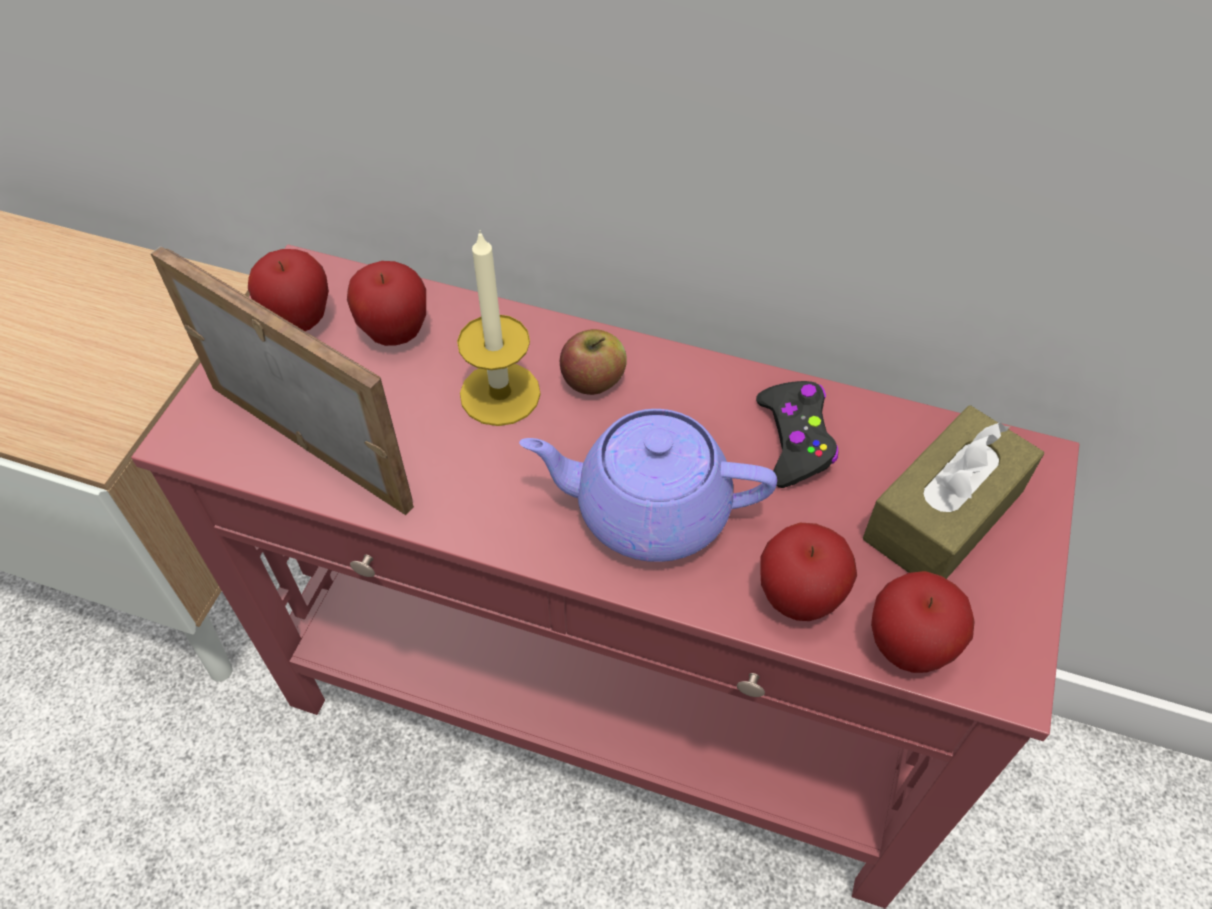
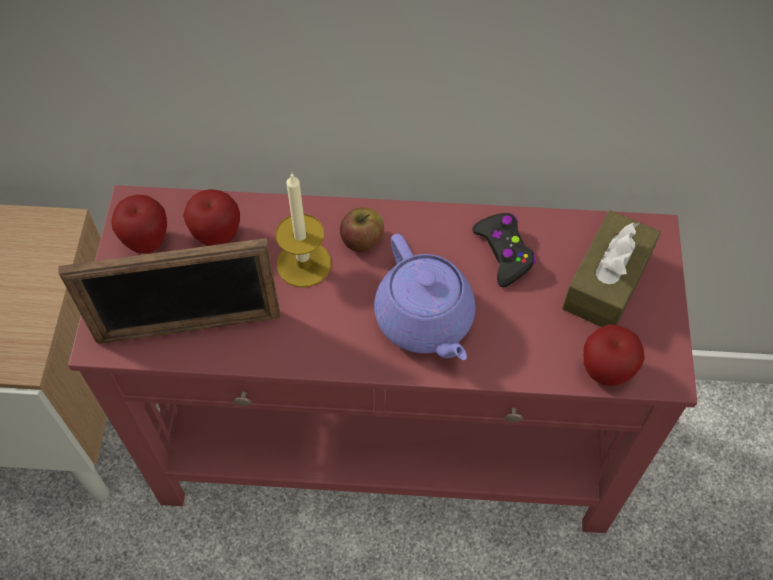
camera: 15 degrees left, 5 degrees up
picture frame [150,246,414,515] -> picture frame turned 150 degrees clockwise [59,238,281,344]
purple teapot [519,409,777,562] -> purple teapot turned 105 degrees counterclockwise [374,234,476,360]
apple [760,523,857,621] -> none

